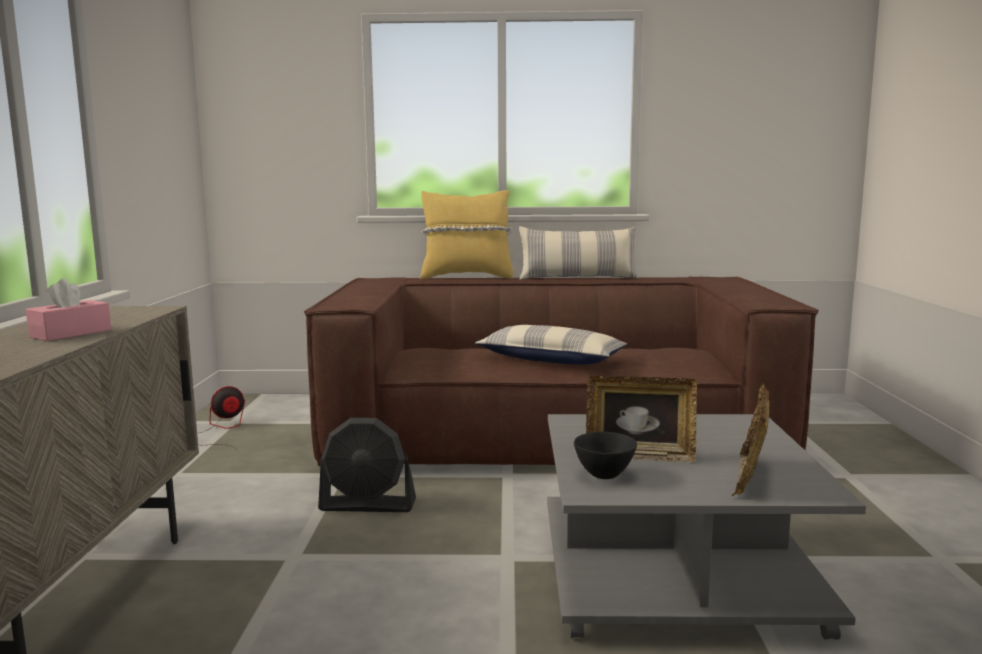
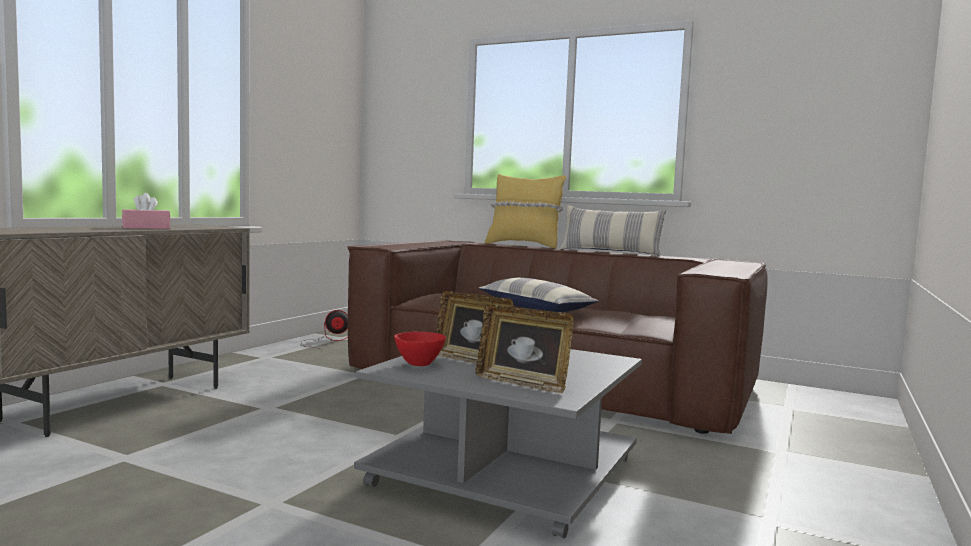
camera: 25 degrees right, 5 degrees down
black fan [318,418,416,512] -> none
black bowl [574,432,637,479] -> red bowl [394,332,446,366]
picture frame [731,383,770,496] -> picture frame turned 105 degrees counterclockwise [475,304,574,393]

